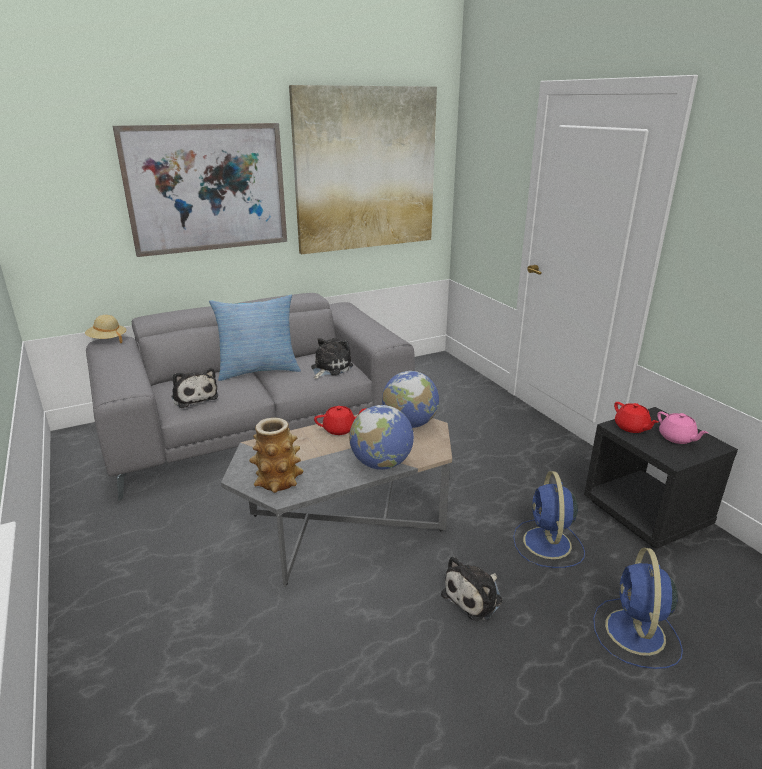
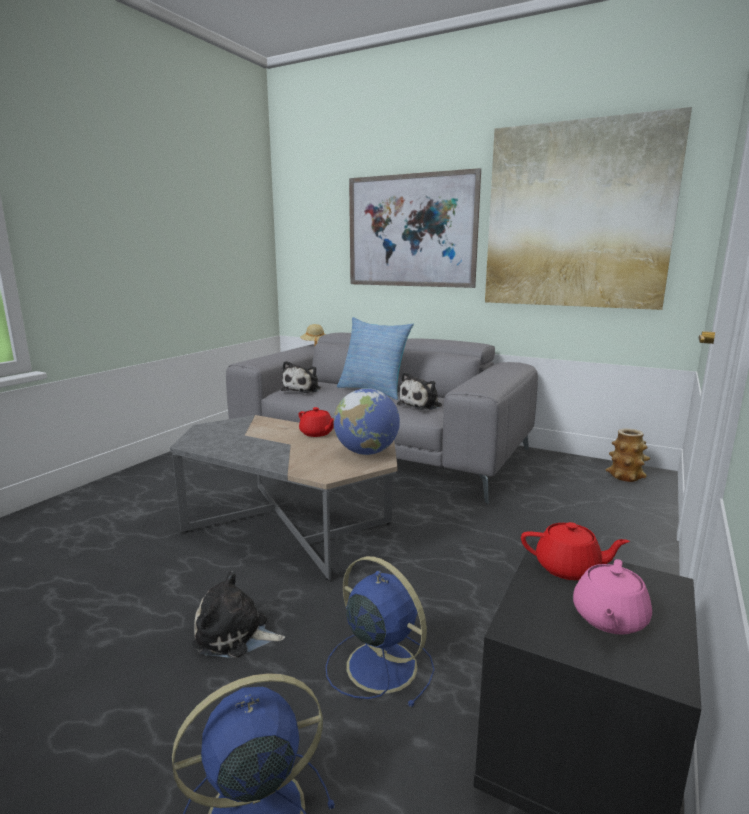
camera: 55 degrees right, 10 degrees down
vase [249,418,304,493] -> vase moved to [606,428,650,482]
plush toy [311,338,353,379] -> plush toy turned 135 degrees clockwise [397,372,442,410]
globe [349,405,414,470] -> none
blue fan [513,471,585,568] -> blue fan turned 75 degrees clockwise [325,556,435,707]
red teapot [614,402,659,433] -> red teapot turned 105 degrees counterclockwise [521,522,630,580]

